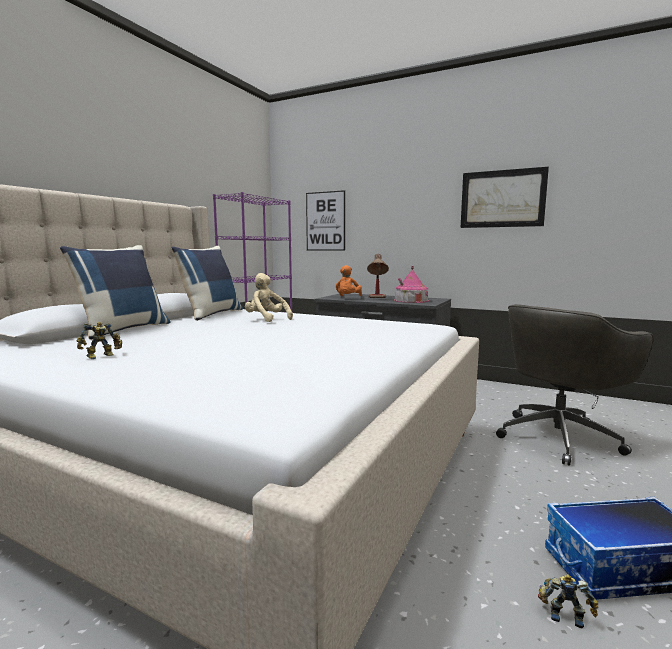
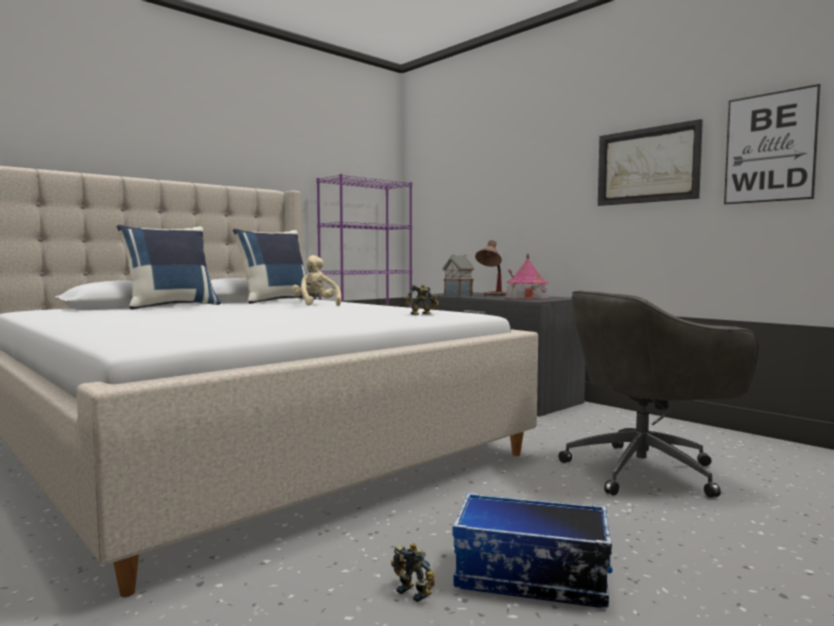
camera: 20 degrees right, 5 degrees down
toy robot [77,322,122,359] -> toy robot moved to [405,284,439,315]
picture [306,190,345,251] -> picture moved to [724,84,821,205]
orange plush toy [336,265,362,296] -> toy house [443,255,474,296]

